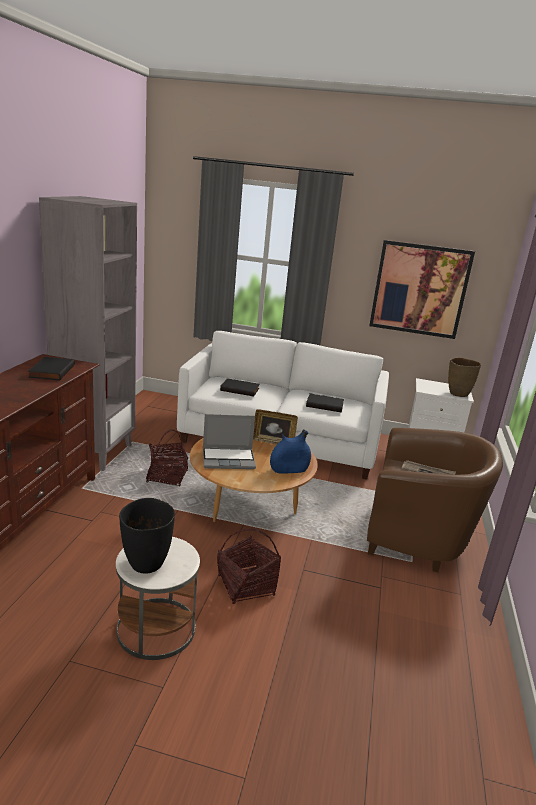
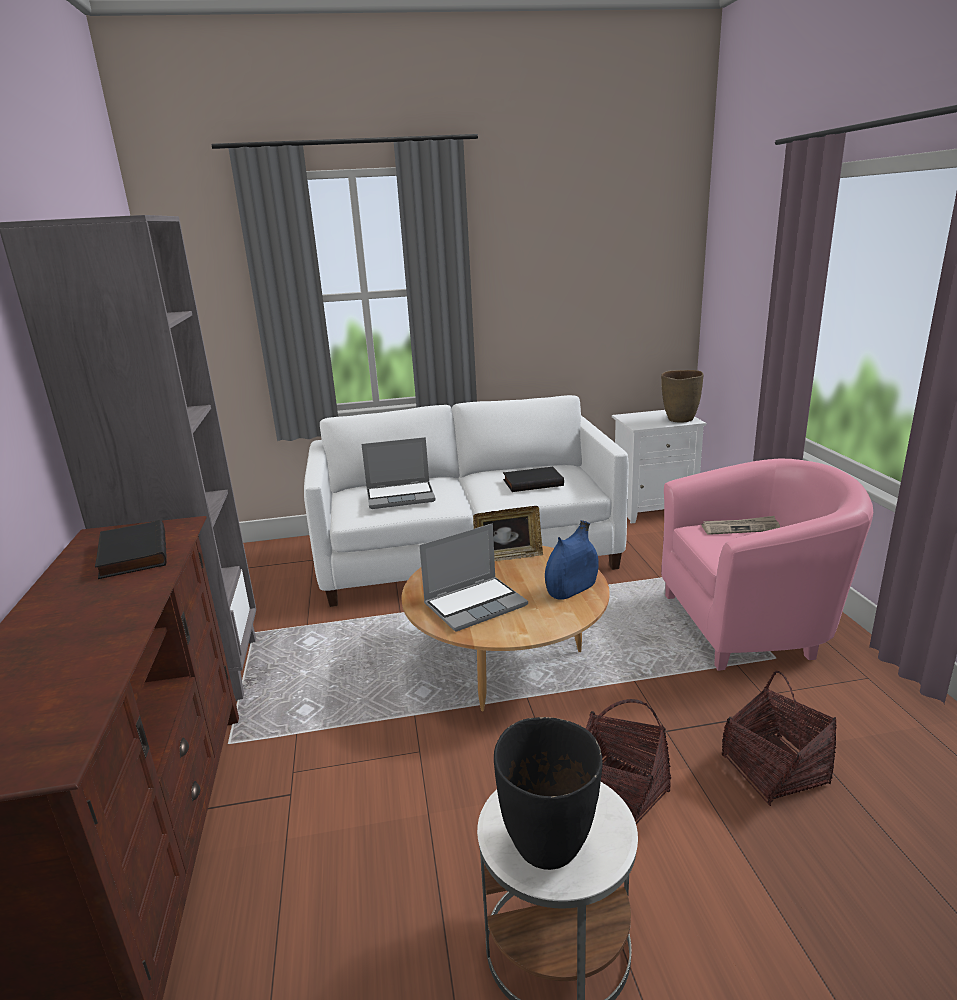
camera: 20 degrees left, 0 degrees up
basket [146,429,188,487] -> basket moved to [722,671,836,806]
black book [220,378,260,396] -> laptop [361,437,436,509]
brown armchair [367,428,503,572] -> pink armchair [661,459,873,671]
picture [369,240,475,339] -> none

